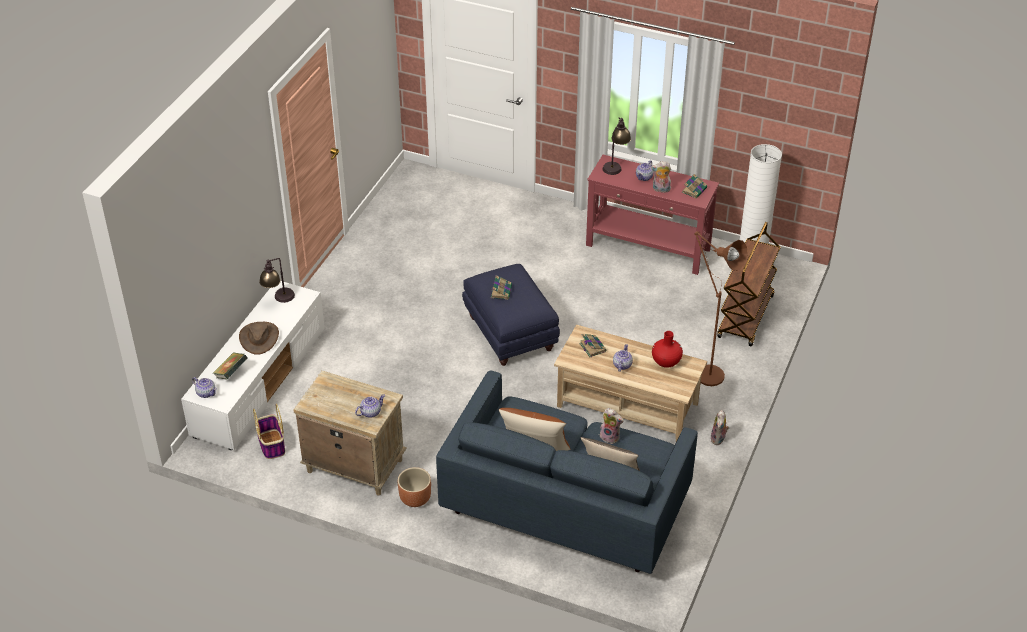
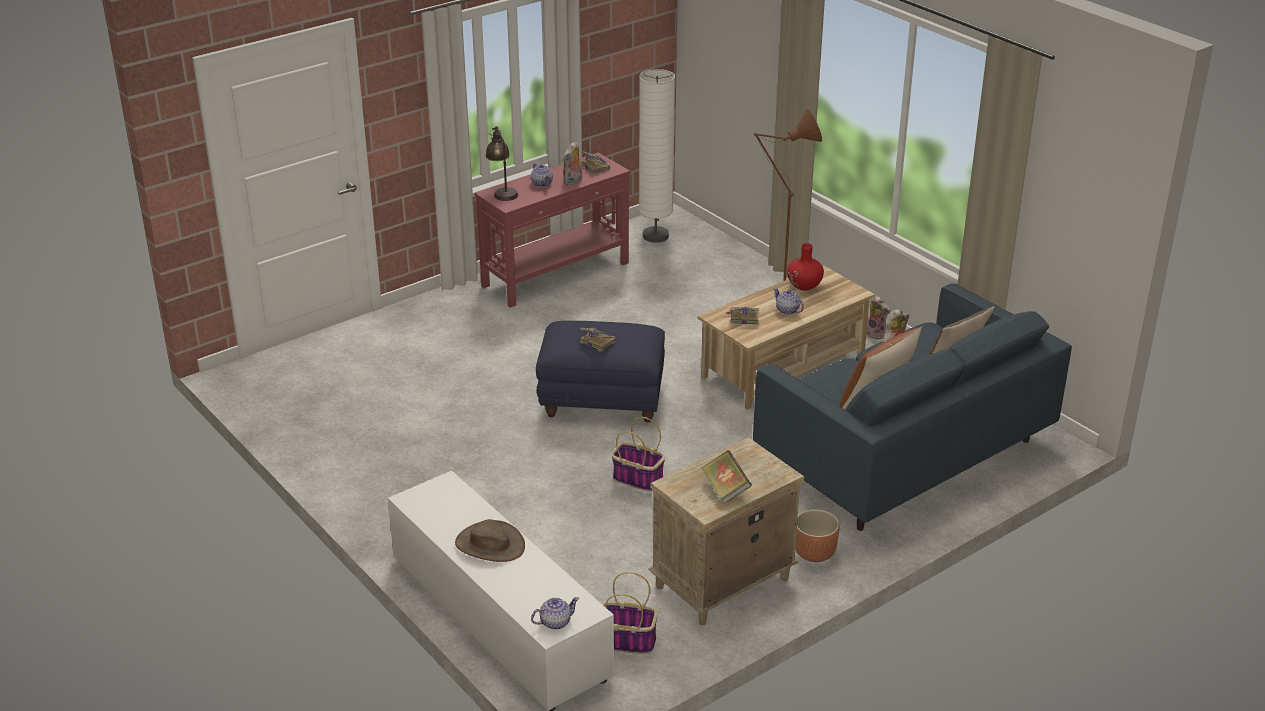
camera: 60 degrees left, 10 degrees down
book [213,353,247,380] -> book moved to [701,450,752,504]
table lamp [259,258,295,303] -> none
teapot [355,394,385,418] -> none
brown cart [717,222,780,347] -> none
none -> basket [612,417,665,492]

